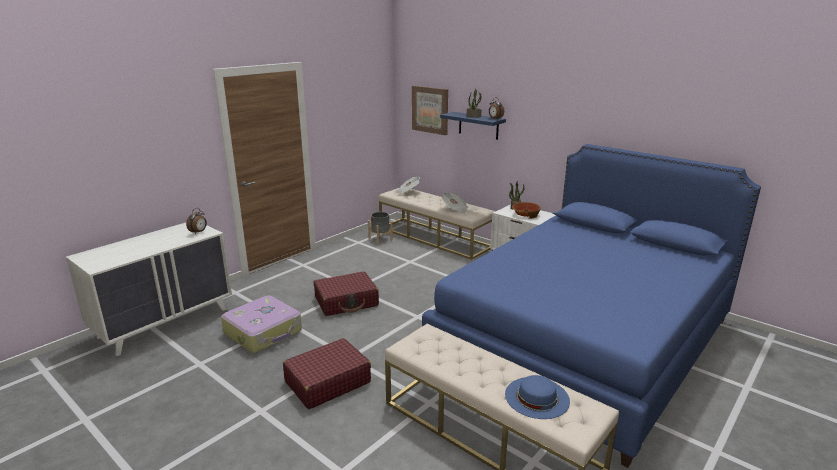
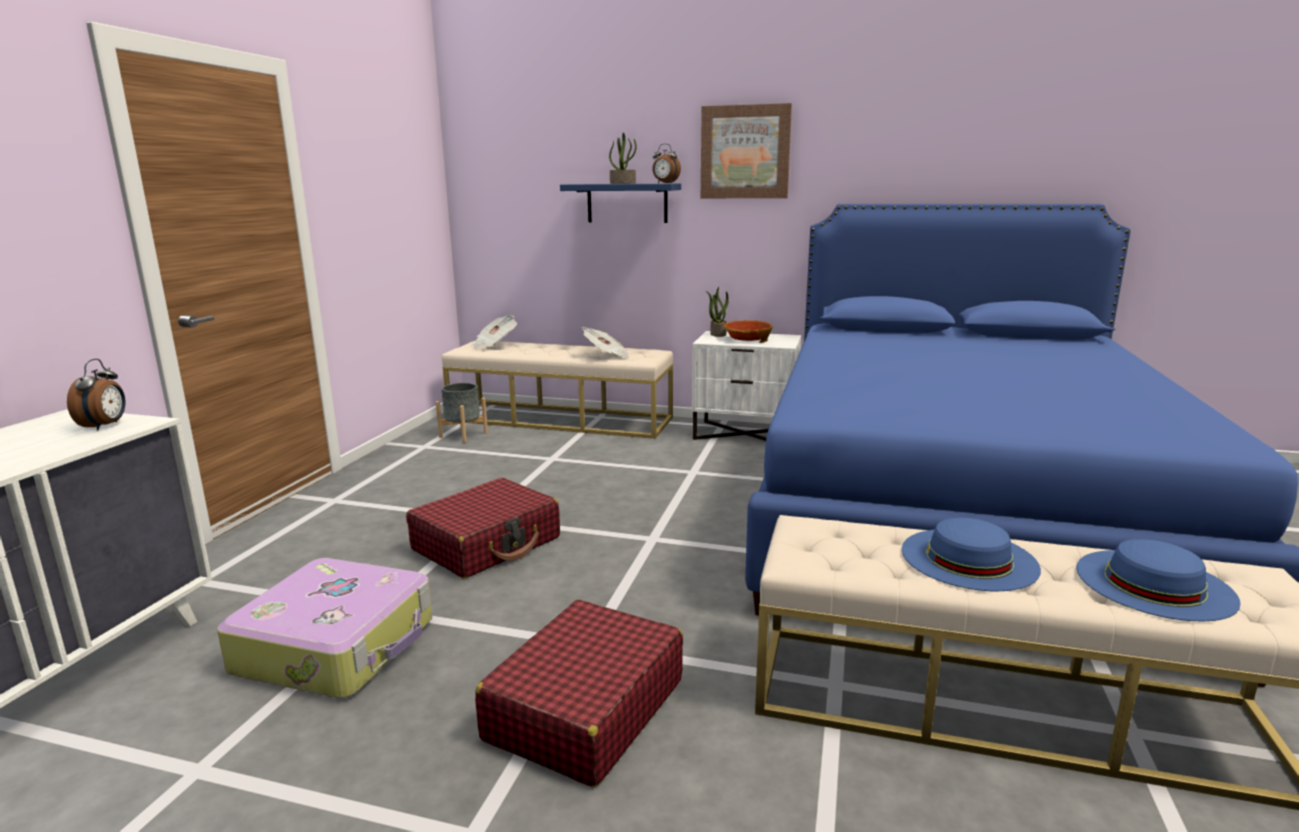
camera: 25 degrees left, 5 degrees down
picture [412,86,448,135] -> picture moved to [701,103,792,198]
none -> blue hat [902,518,1041,591]

